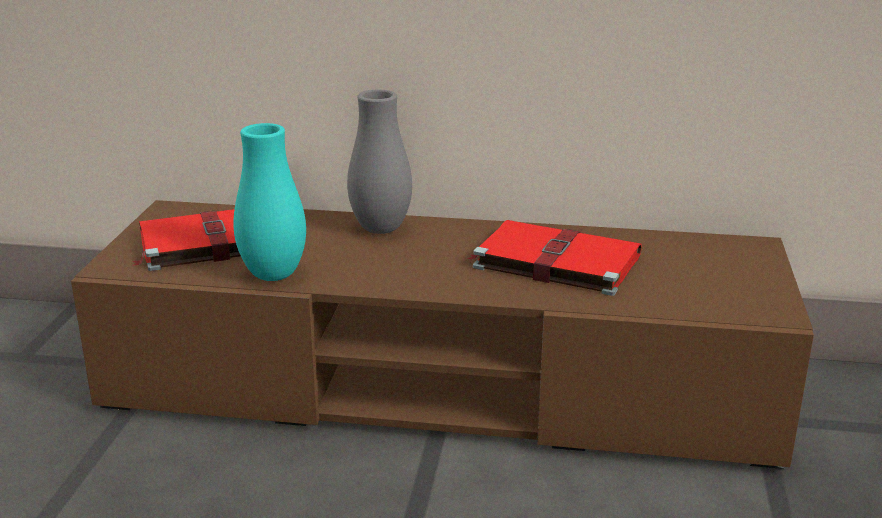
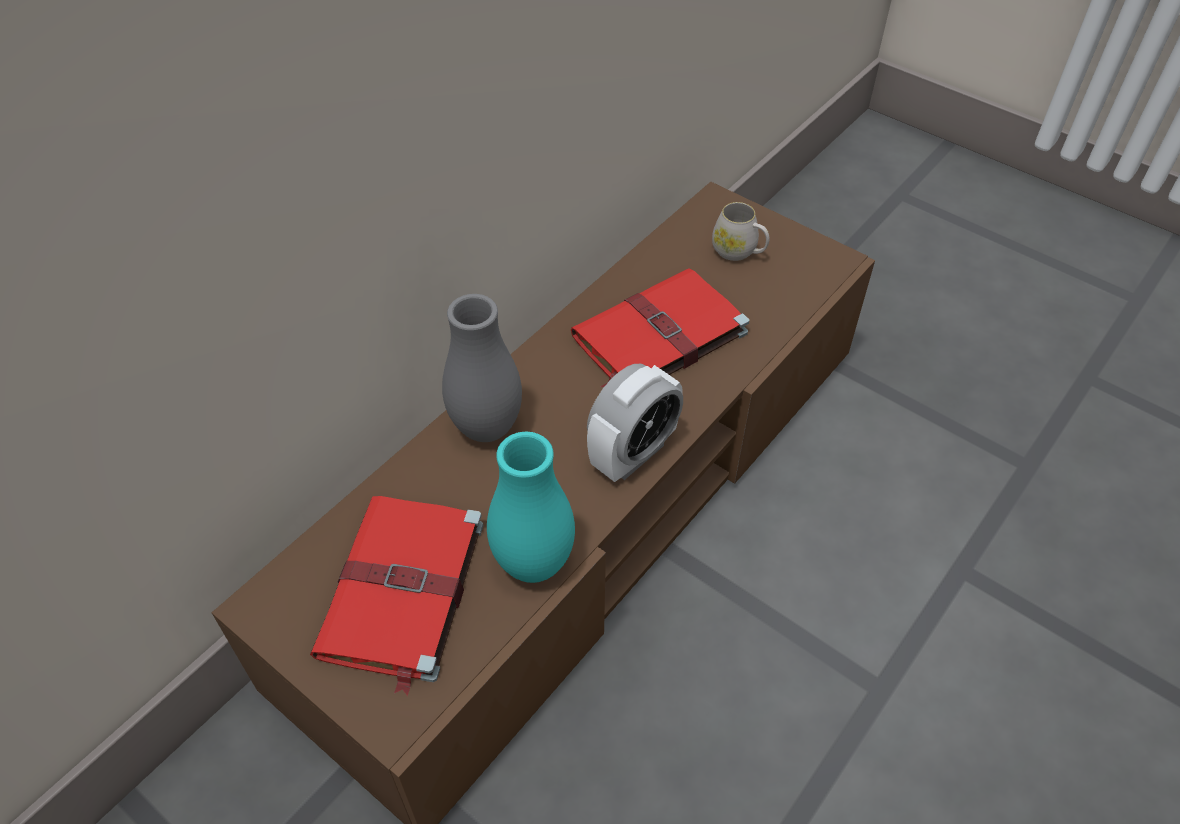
camera: 60 degrees left, 25 degrees up
none -> alarm clock [587,364,683,482]
none -> white mug [712,202,769,261]

